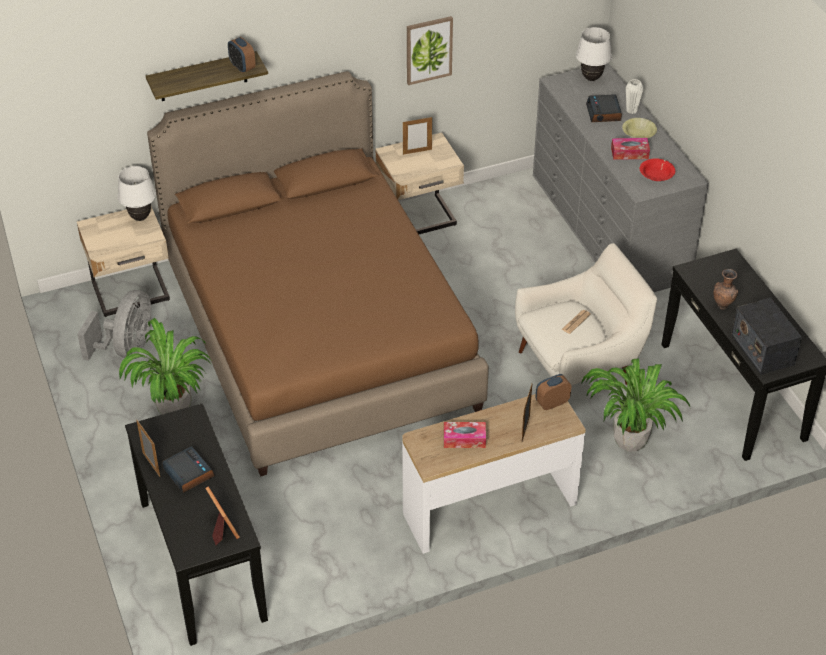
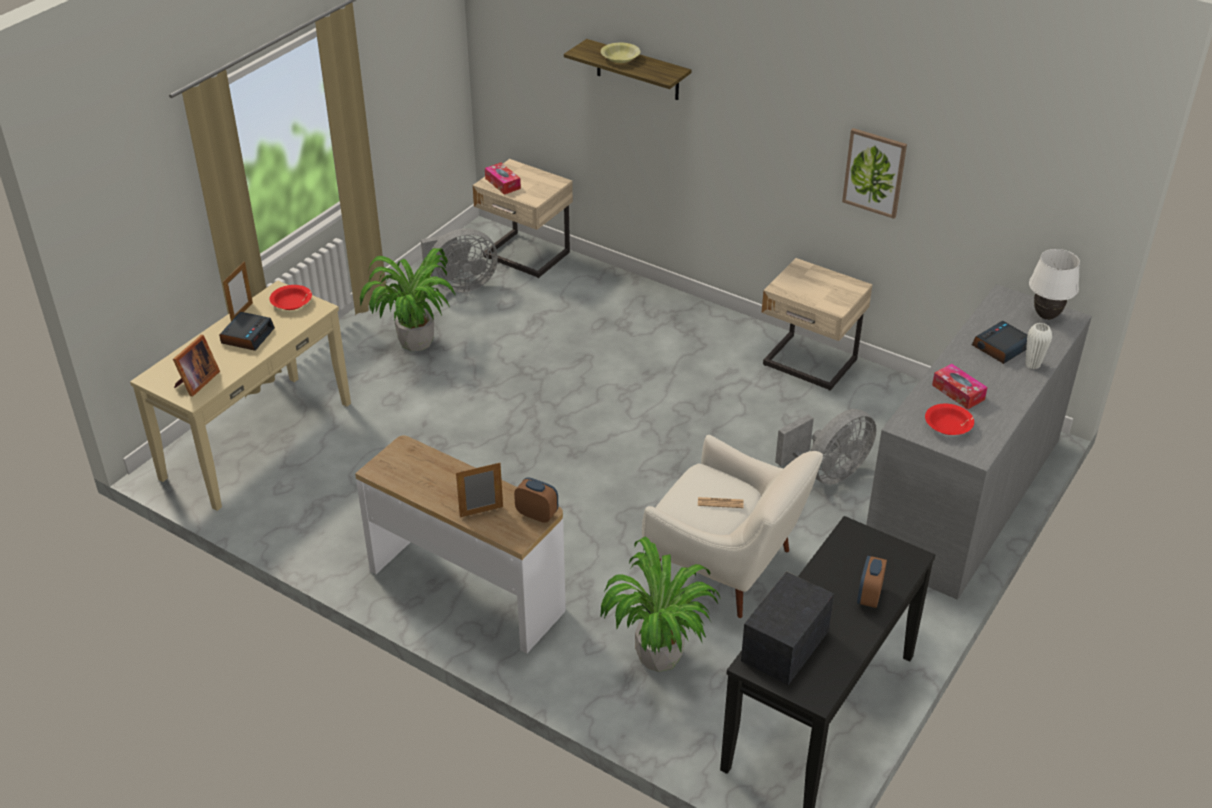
camera: 55 degrees right, 5 degrees down
white table lamp [117,166,156,221] -> none
black console table [125,403,268,646] -> beige console table [130,280,351,511]
brown bed [147,71,489,476] -> none
alarm clock [228,37,256,73] -> alarm clock moved to [857,556,887,608]
picture frame [403,117,432,155] -> none
tissue box [444,422,486,448] -> tissue box moved to [485,163,521,195]
yellow bowl [622,118,657,138] -> yellow bowl moved to [601,43,640,63]
brown vase [714,269,738,310] -> none
none -> red bowl [269,285,312,310]
none -> grey fan [775,409,877,485]

